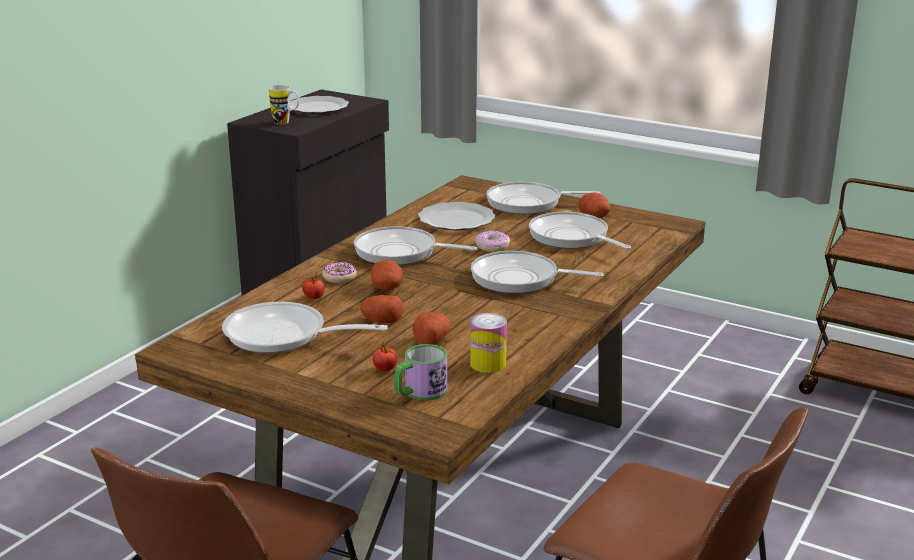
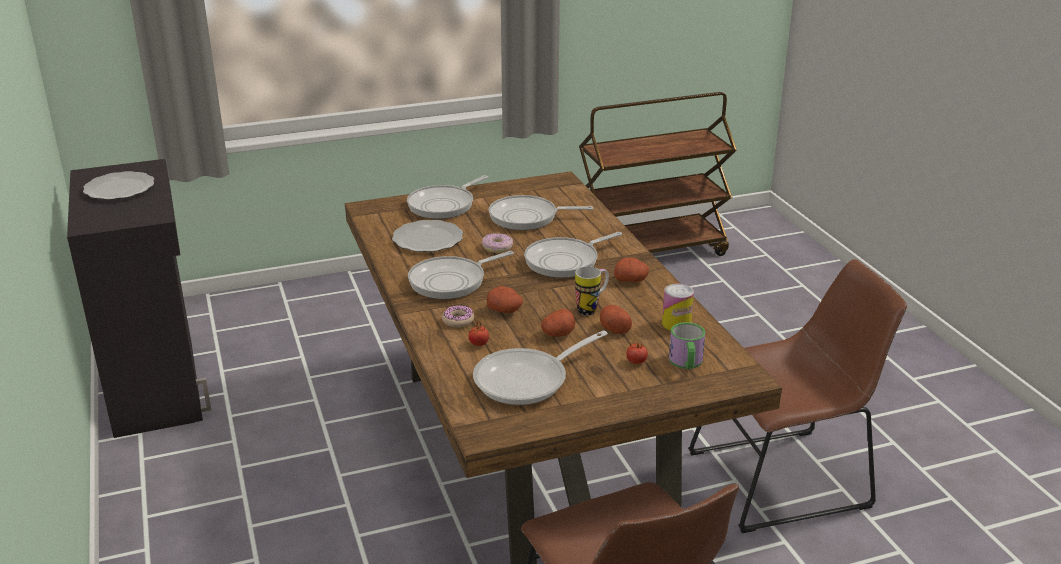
camera: 50 degrees left, 5 degrees up
mug [269,85,299,125] -> mug moved to [575,266,609,316]
potato [578,192,611,218] -> potato moved to [614,258,649,282]

